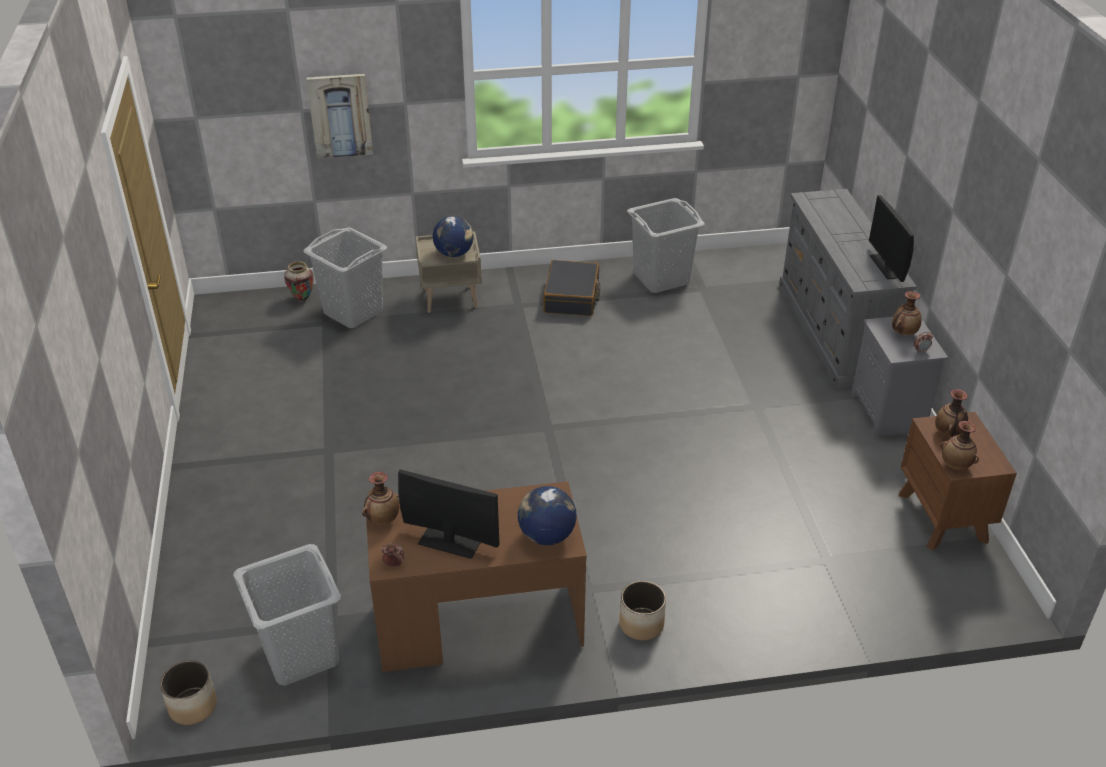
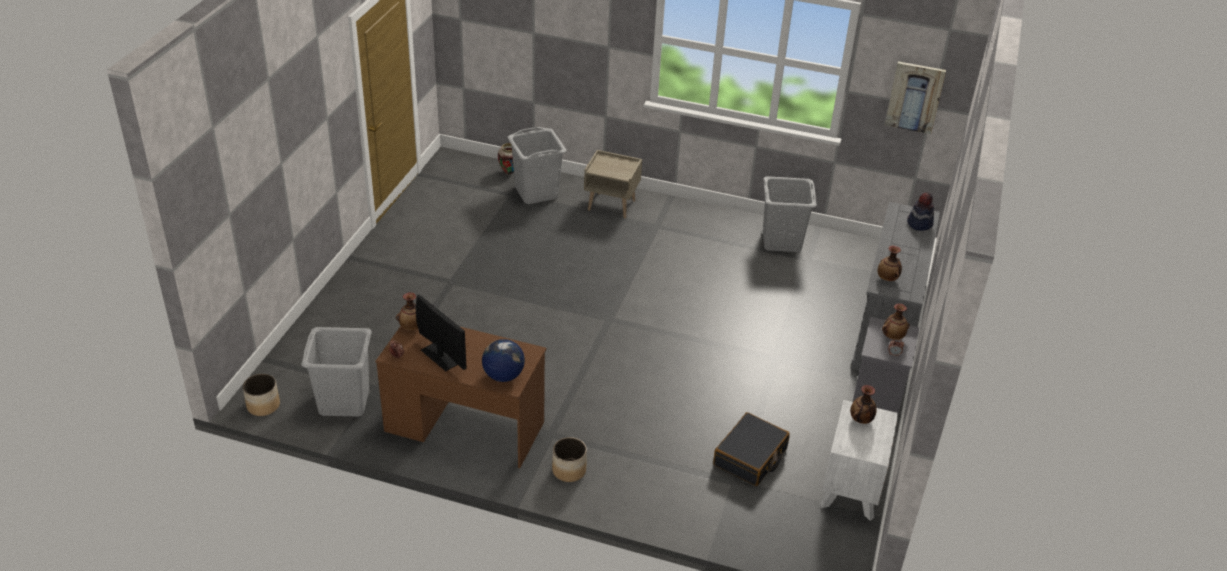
camera: 25 degrees right, 0 degrees up
picture [306,74,373,159] -> picture moved to [885,61,946,134]
globe [433,216,474,257] -> none
black suitcase [543,260,600,316] -> black suitcase moved to [713,412,790,486]
monitor [869,195,914,282] -> none
brown nightstand [898,412,1017,551] -> white nightstand [820,400,898,521]
vase [940,421,979,470] -> vase moved to [877,246,902,281]
none -> hat [907,192,934,231]

